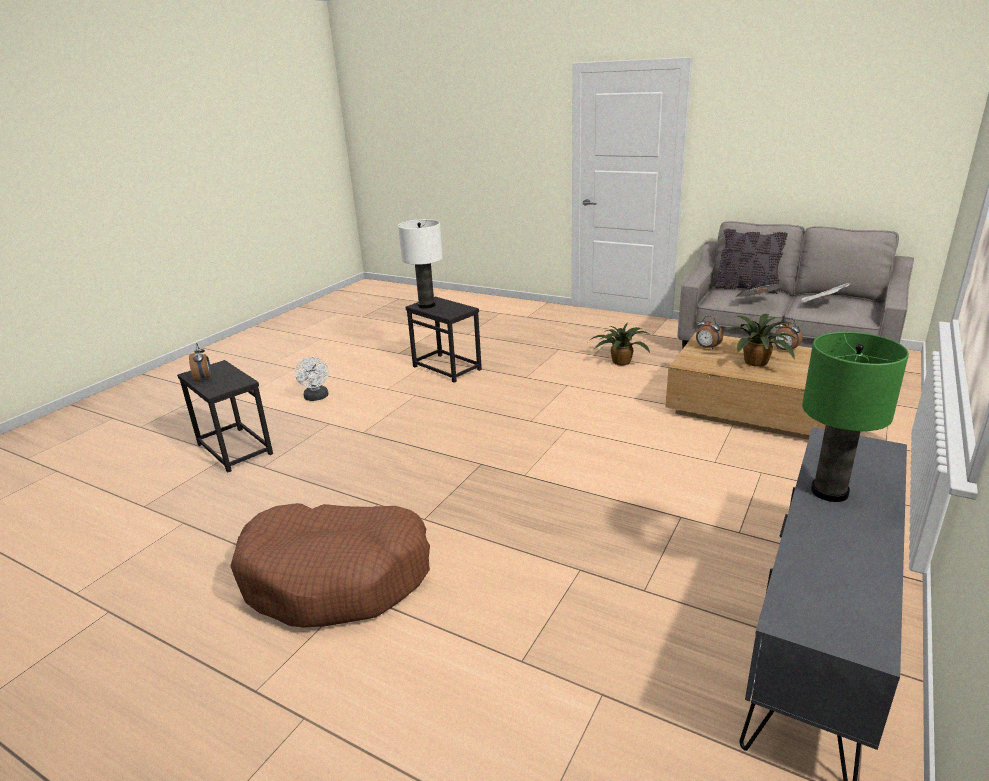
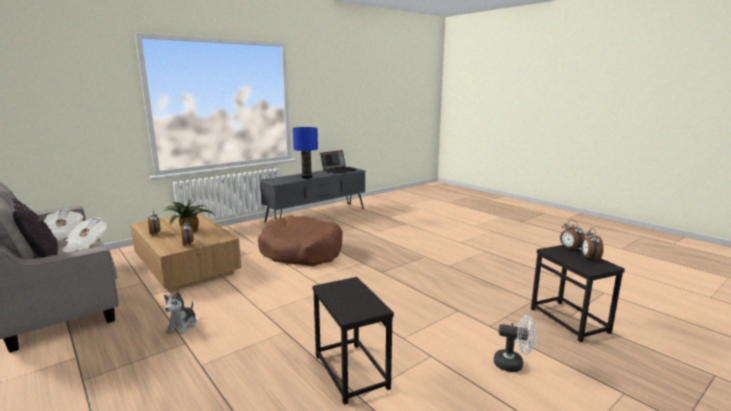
camera: 160 degrees left, 10 degrees down
brown dog bed [230,503,430,627] -> brown dog bed moved to [258,216,343,266]
white fan [295,357,329,401] -> white fan turned 105 degrees clockwise [494,315,537,372]
white table lamp [398,219,443,308] -> none
potted plant [588,323,650,365] -> plush toy [164,291,197,334]
green table lamp [802,332,909,502] -> blue table lamp [293,127,318,178]
none -> laptop [320,150,356,174]
none -> alarm clock [560,220,585,251]

